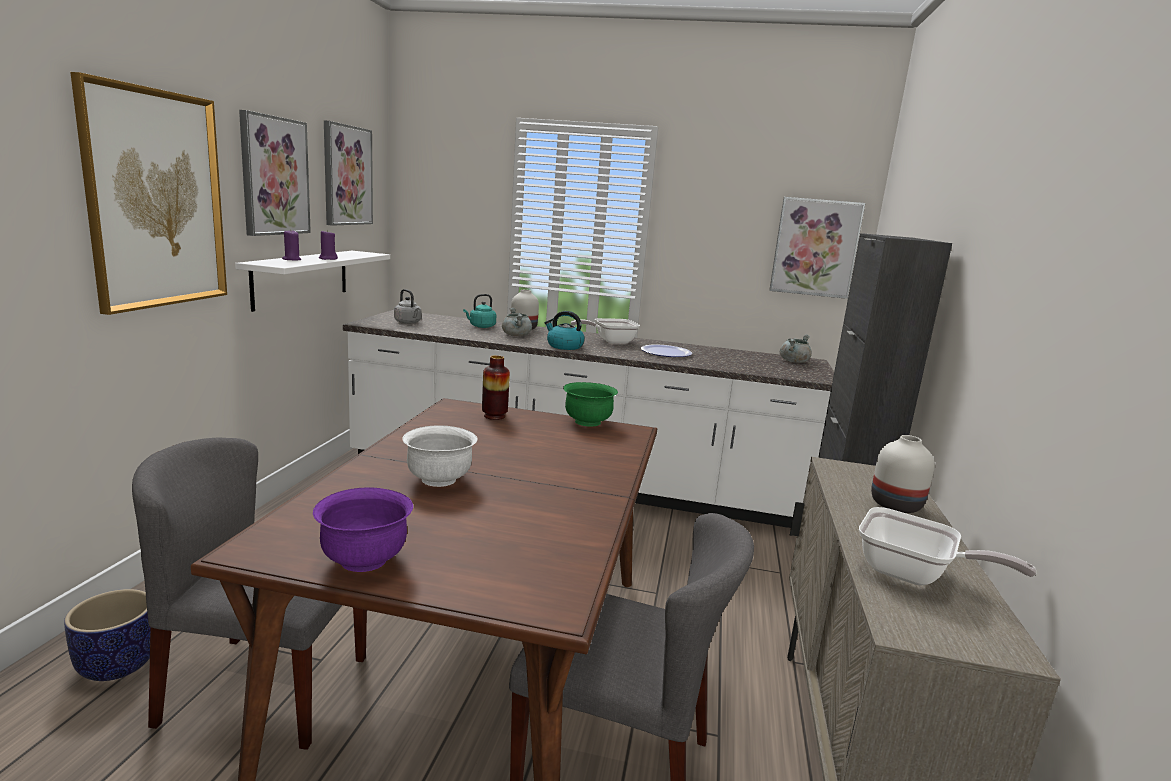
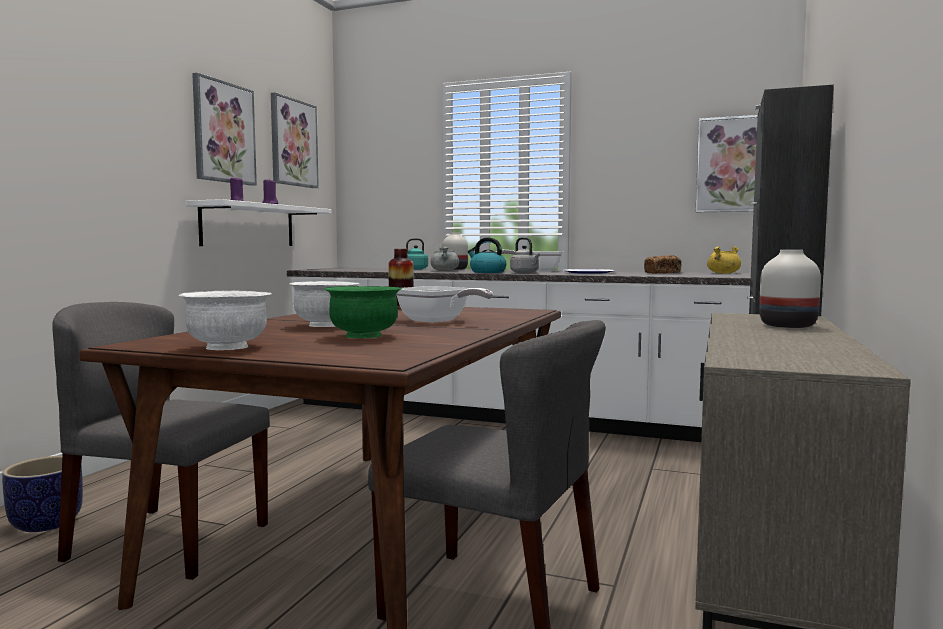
camera: 10 degrees right, 10 degrees down
picture [70,72,227,315] -> none
purple bowl [313,487,413,572] -> white bowl [179,290,272,350]
grey kettle [394,289,422,324] -> grey kettle moved to [510,237,540,273]
green bowl [563,382,618,426] -> green bowl moved to [324,286,402,338]
grey cooking pot [780,334,812,363] -> yellow cooking pot [707,246,741,274]
frying pan [859,507,1036,585] -> frying pan moved to [396,286,493,323]
none -> bread [644,255,682,274]

